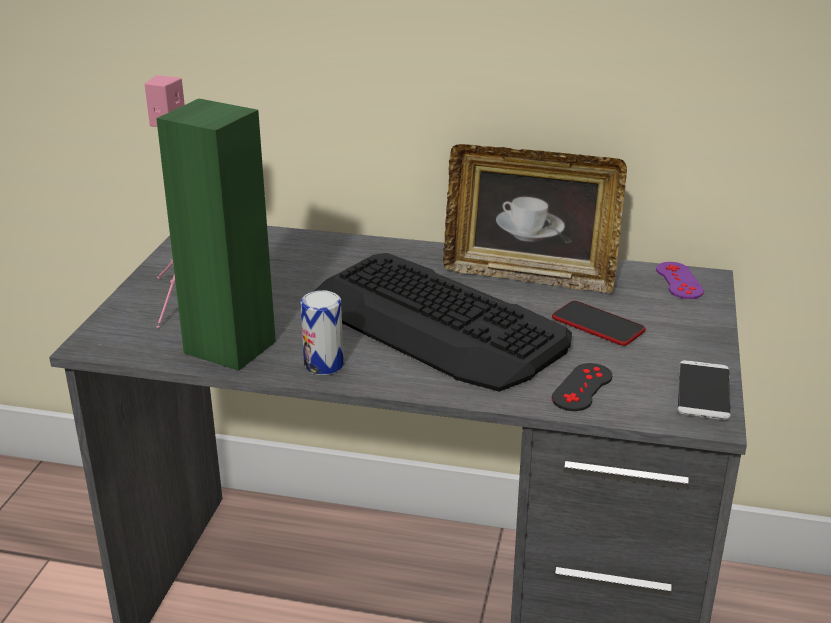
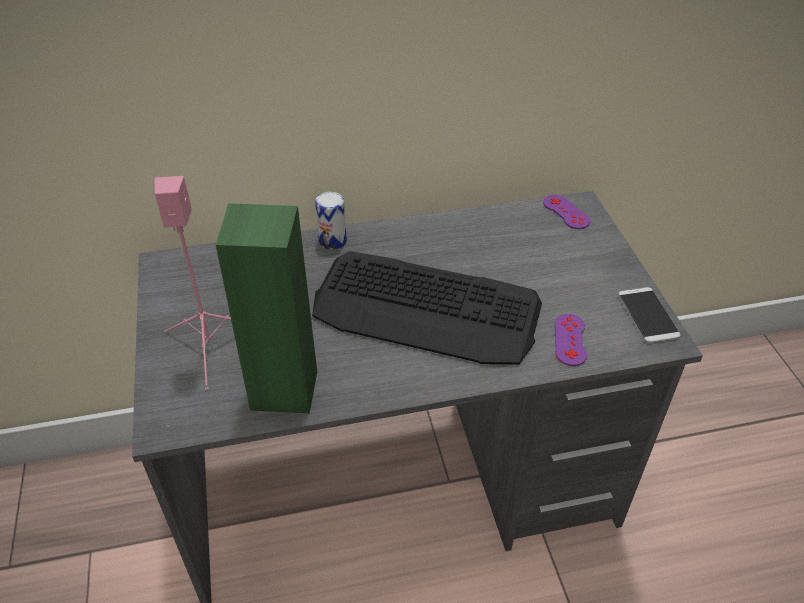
camera: 25 degrees left, 15 degrees up
can [300,290,344,375] -> can moved to [315,192,347,250]
picture frame [443,144,627,293] -> none
phone [552,301,646,346] -> none
black game controller [552,363,612,411] -> purple game controller [555,314,587,366]

